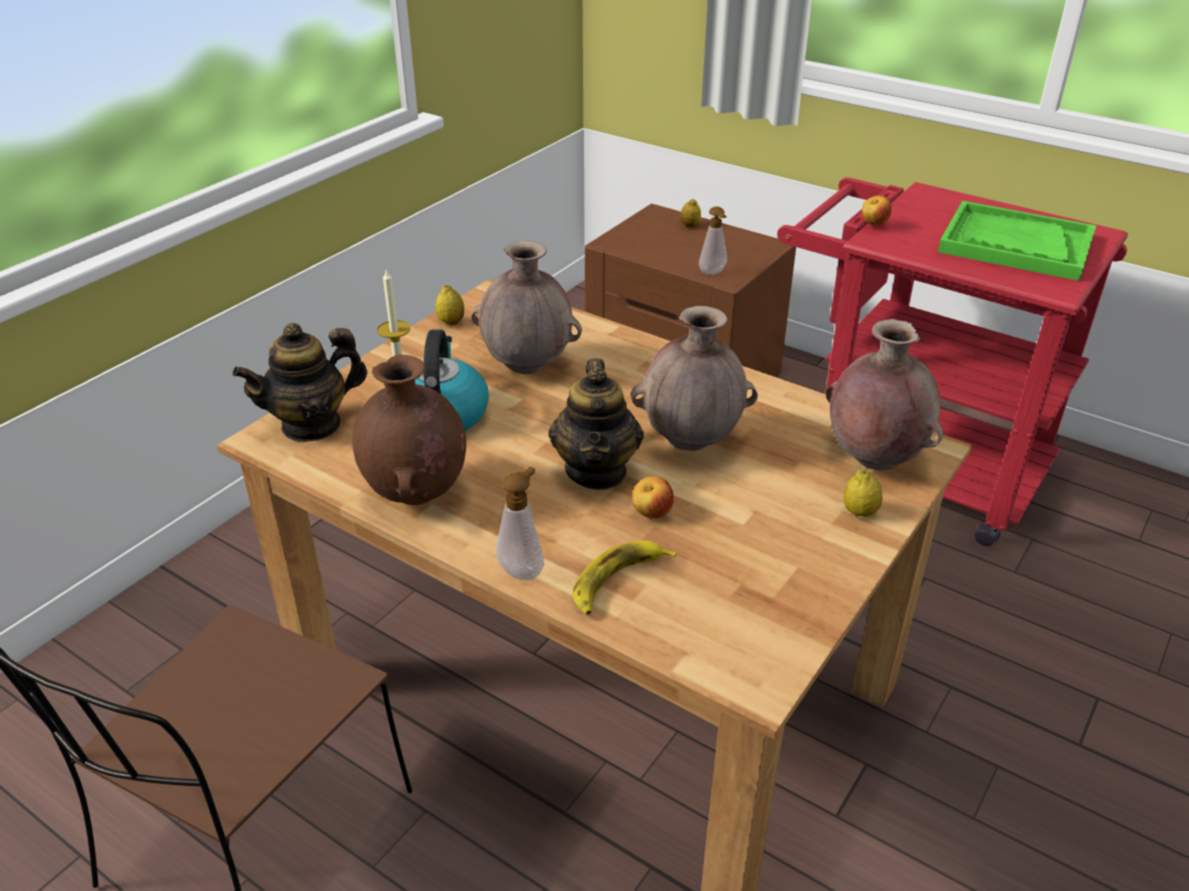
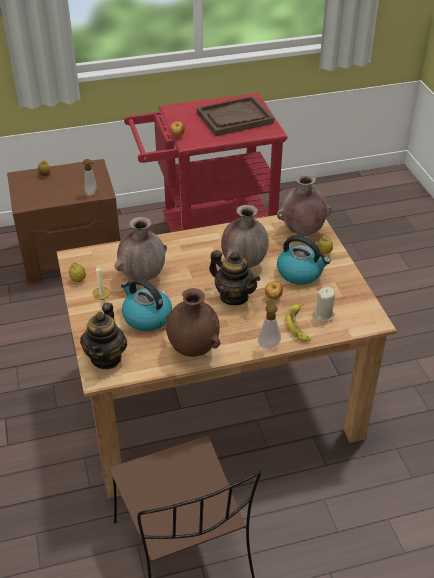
camera: 50 degrees left, 5 degrees up
green tray [938,201,1096,281] -> brown tray [197,96,274,136]
none -> kettle [277,235,331,285]
none -> beige candle [313,287,335,322]

